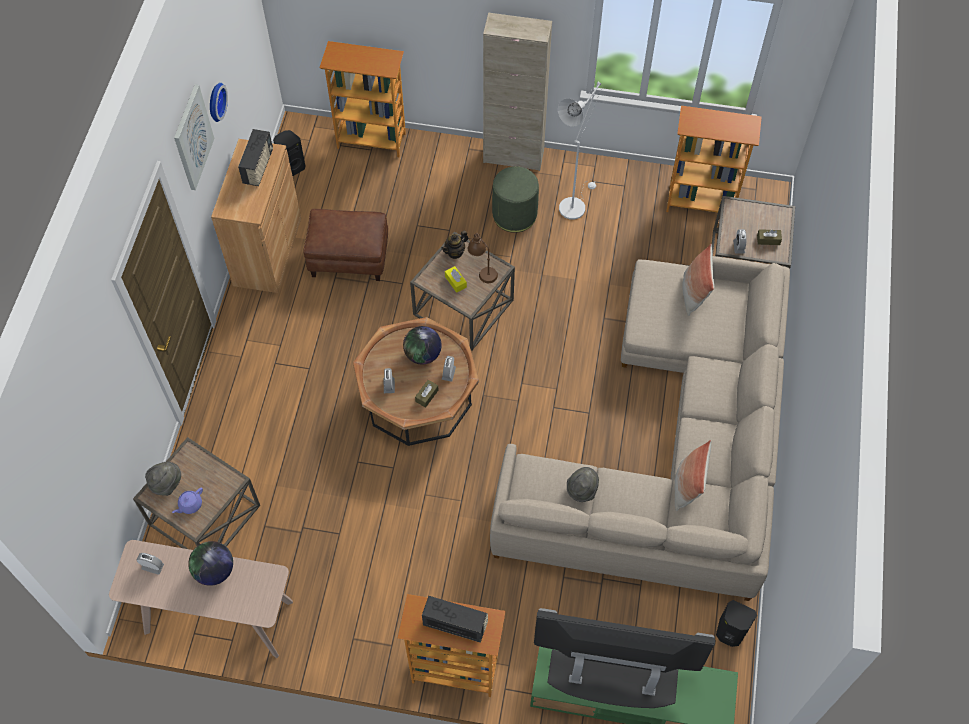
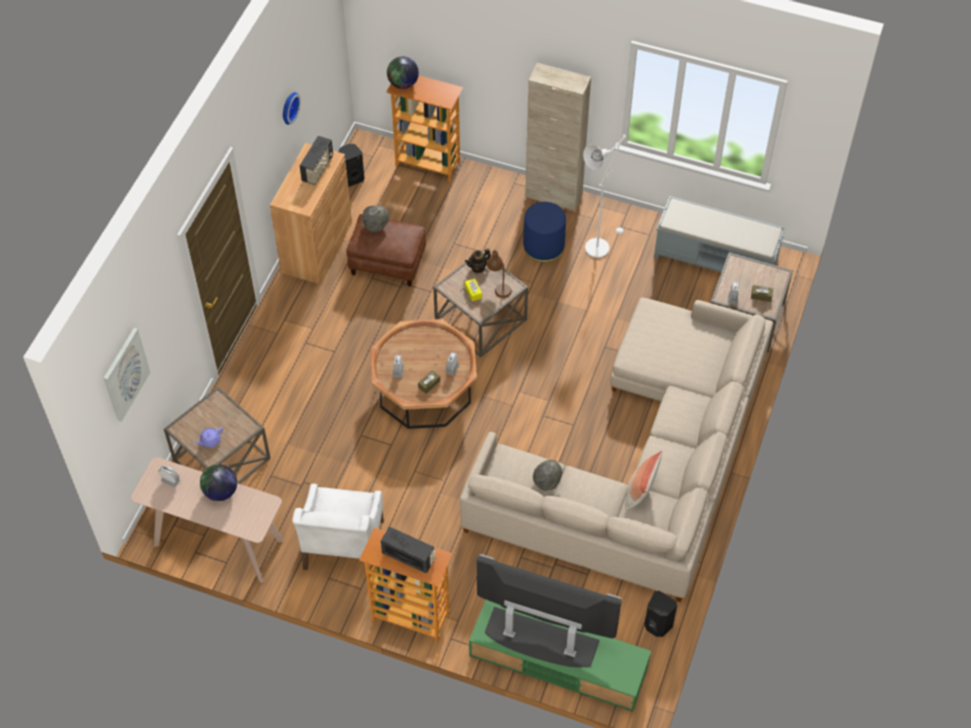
camera: 10 degrees right, 5 degrees down
grey hat [145,462,181,496] -> grey hat moved to [362,206,389,232]
picture [174,84,215,190] -> picture moved to [104,328,151,422]
globe [403,326,442,365] -> globe moved to [387,57,419,89]
green ottoman [492,166,539,233] -> blue ottoman [523,202,566,262]
bookcase [666,106,762,213] -> grey bench [654,196,786,272]
pillow [682,244,714,316] -> none
none -> white armchair [292,484,384,570]

